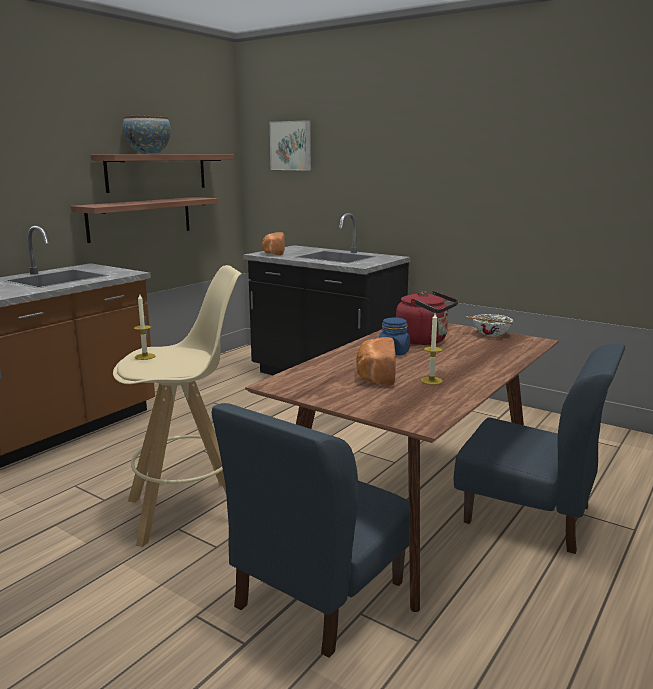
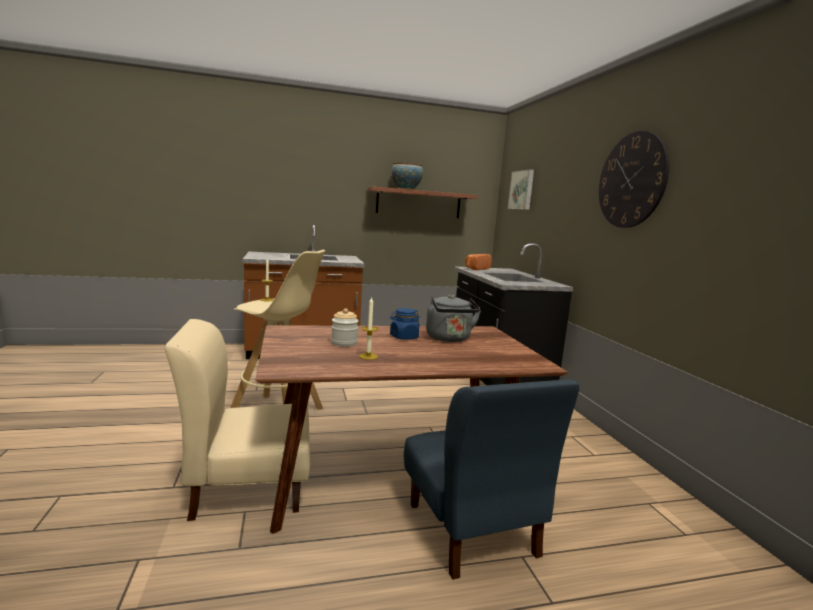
camera: 40 degrees right, 5 degrees down
shelf [71,197,219,243] -> none
blue chair [211,403,409,658] -> beige chair [165,319,310,521]
bread [356,337,396,386] -> jar [331,308,359,347]
red kettle [396,291,458,345] -> grey kettle [426,294,481,342]
bowl [465,314,514,336] -> none
none -> wall clock [599,130,669,228]

